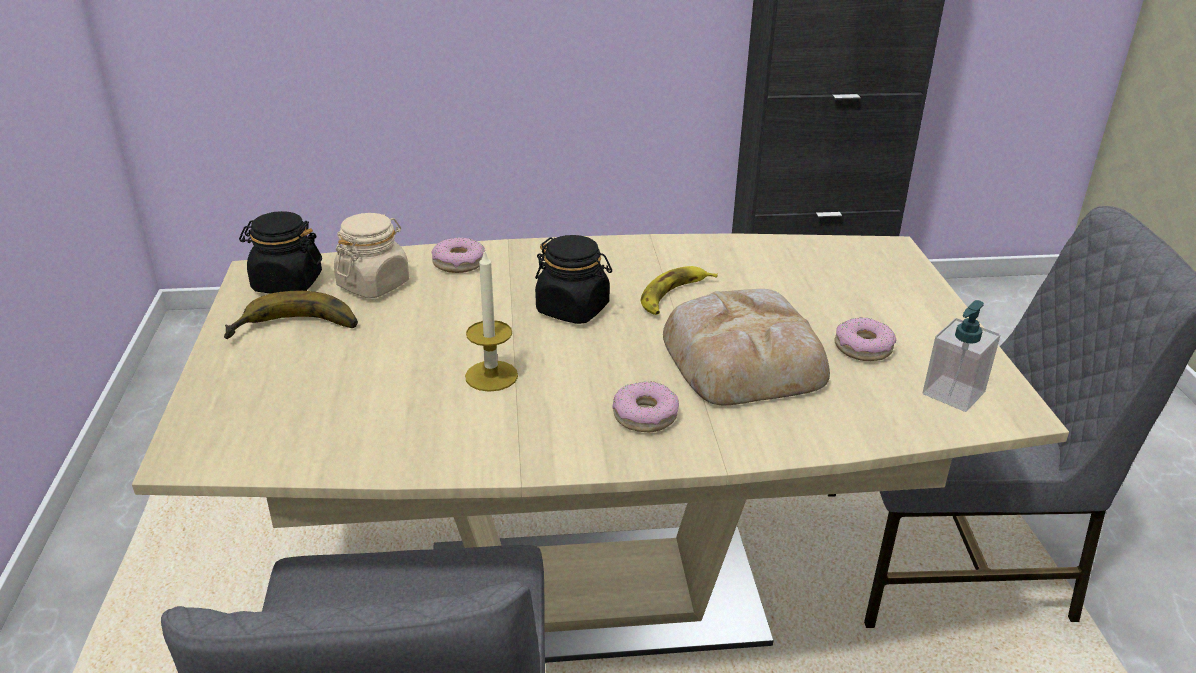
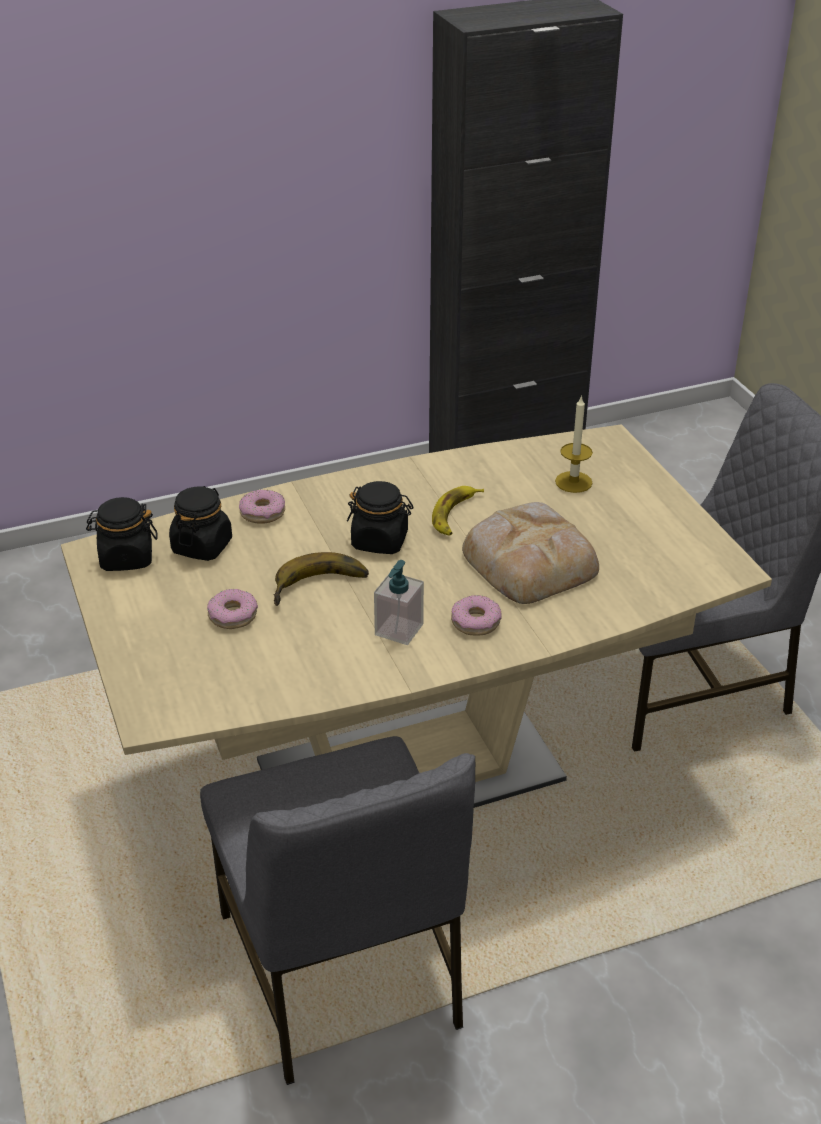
camera: 15 degrees left, 5 degrees up
banana [224,291,358,339] -> banana moved to [273,552,369,606]
beige jar [334,213,409,298] -> black jar [169,486,232,561]
candle [465,249,518,392] -> candle moved to [555,395,593,493]
donut [834,317,896,361] -> donut moved to [207,589,258,629]
soap dispenser [923,300,1000,412] -> soap dispenser moved to [374,560,424,645]

